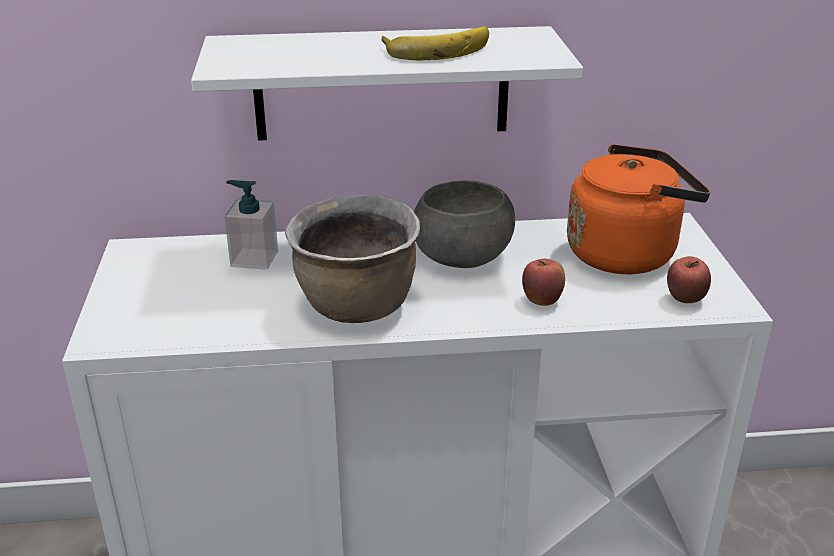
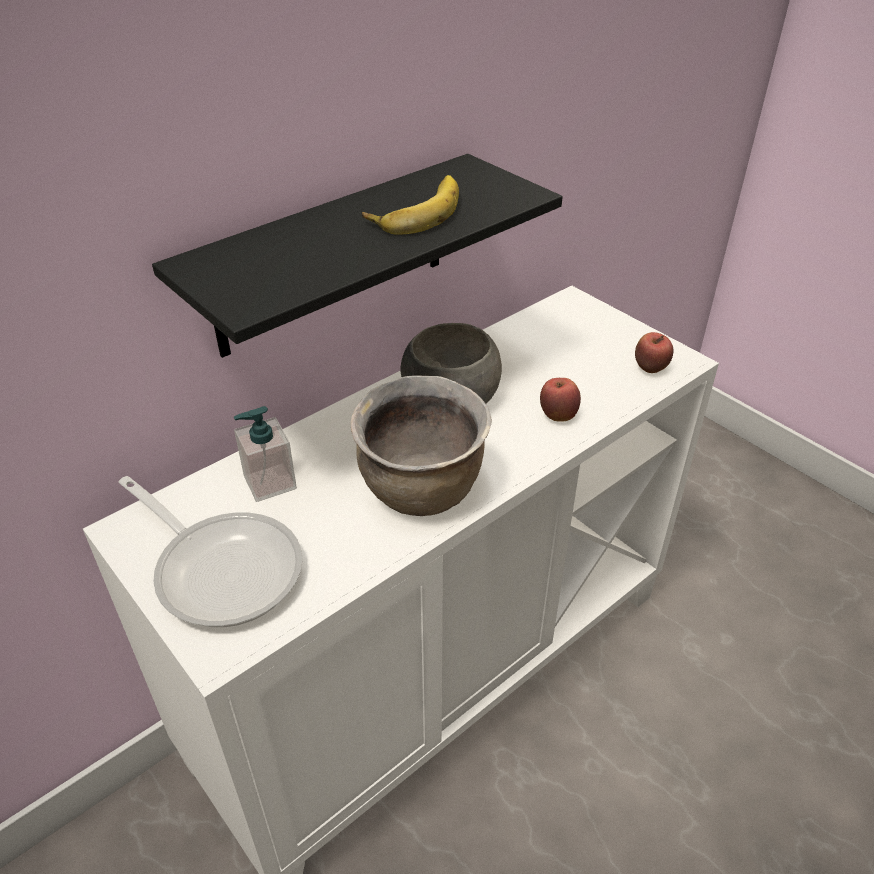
camera: 35 degrees left, 10 degrees up
white shelf [191,26,583,141] -> black shelf [152,154,563,358]
orange kettle [567,144,710,274] -> none
none -> frying pan [118,476,303,627]

